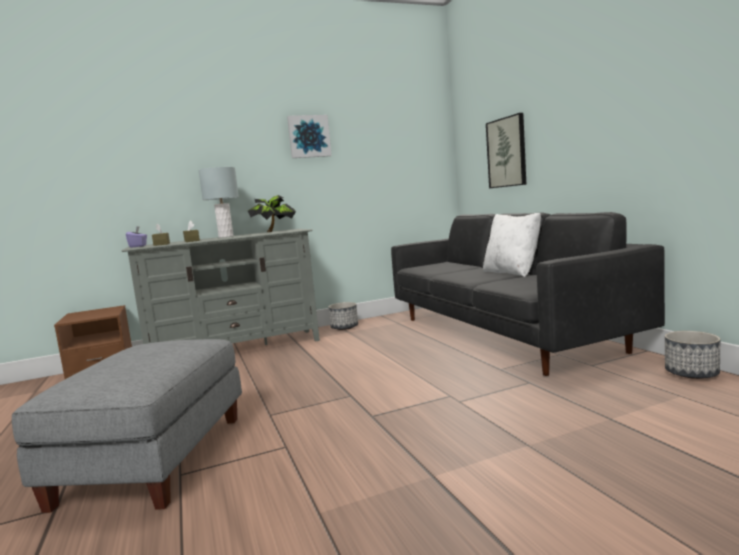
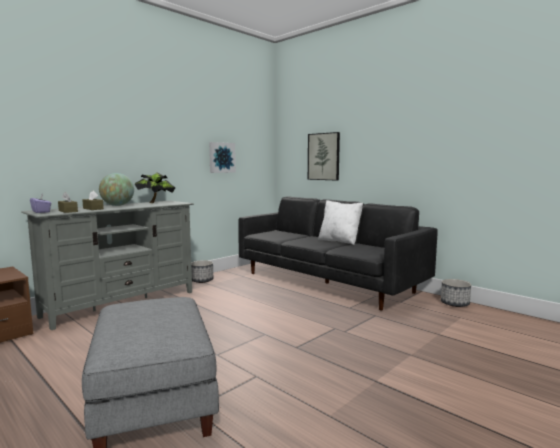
camera: 25 degrees left, 0 degrees up
grey table lamp [198,167,239,238] -> globe [99,173,134,206]
picture [287,115,332,158] -> picture moved to [209,142,236,173]

